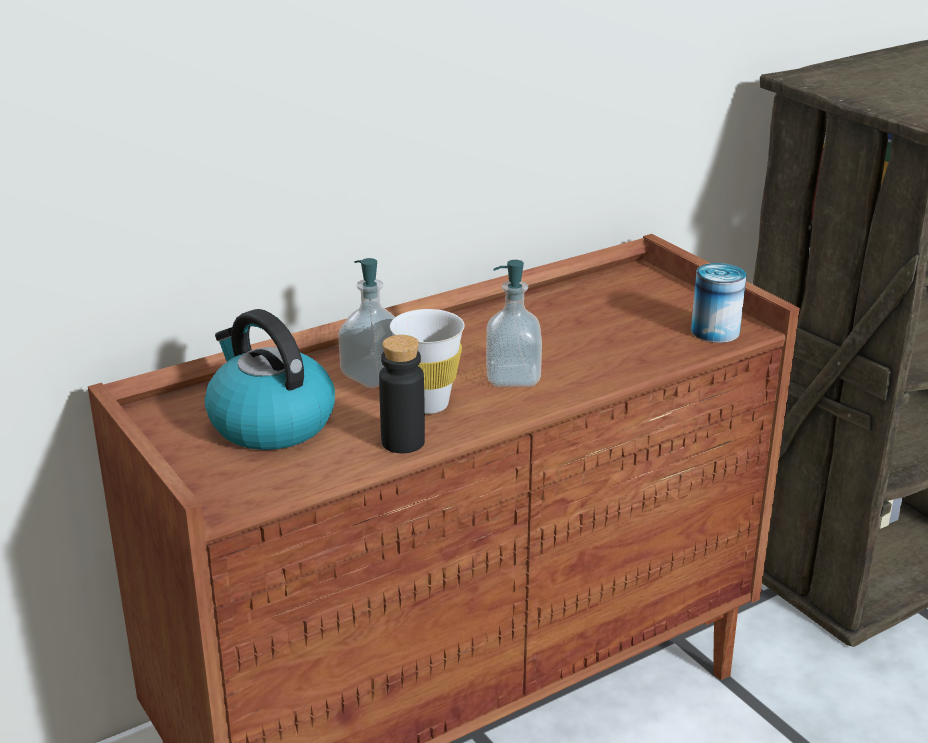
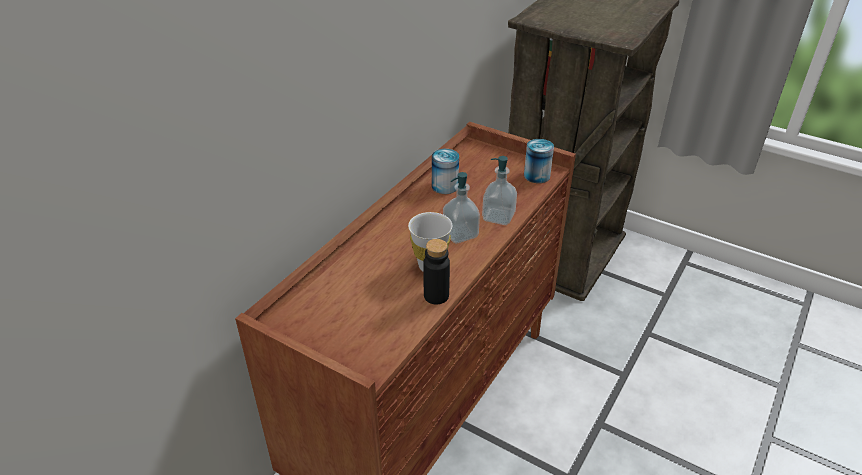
camera: 25 degrees left, 10 degrees up
kettle [205,309,335,450] -> none
soap dispenser [338,258,395,388] -> soap dispenser moved to [482,156,517,225]
none -> can [432,149,459,194]

